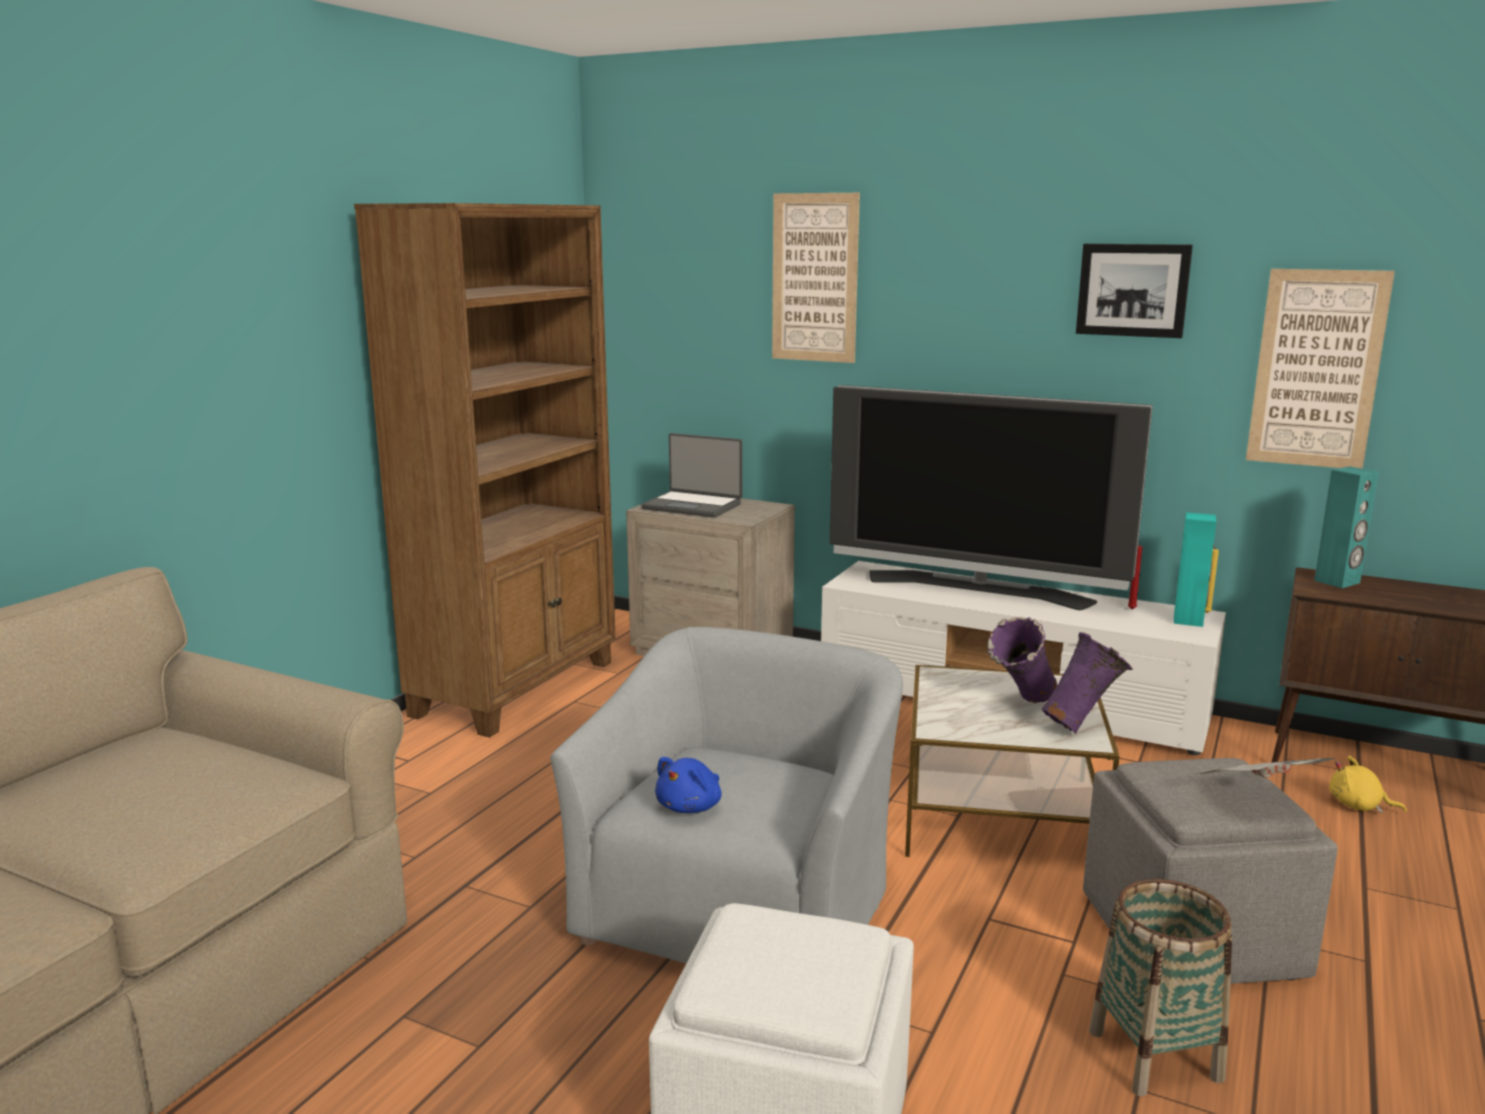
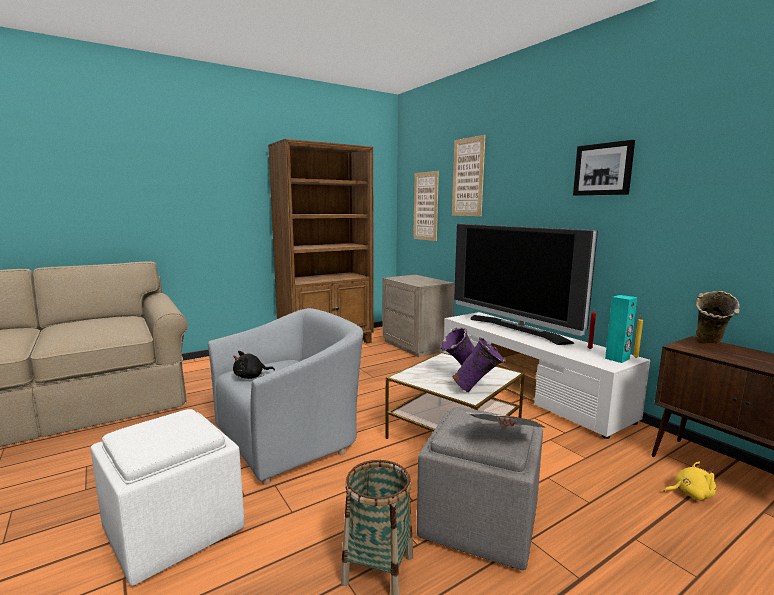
camera: 30 degrees right, 5 degrees down
laptop [641,433,742,518] -> none
blue plush toy [655,757,722,813] -> black plush toy [233,351,275,379]
picture [1246,269,1395,469] -> picture moved to [413,171,439,241]
turquoise speaker [1314,466,1379,588] -> beige vase [696,291,740,343]
yellow plush toy [1329,756,1407,813] -> yellow plush toy turned 120 degrees clockwise [664,462,716,500]

